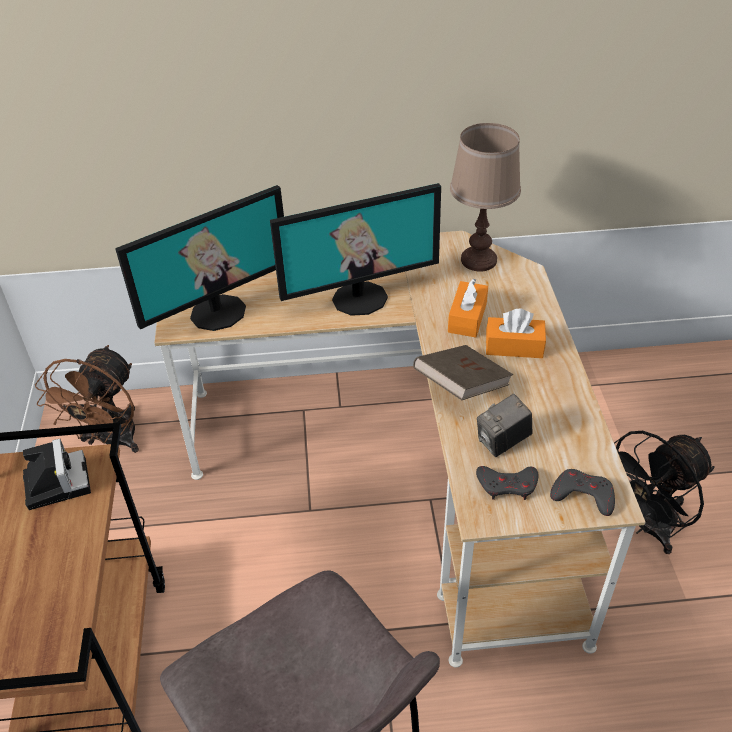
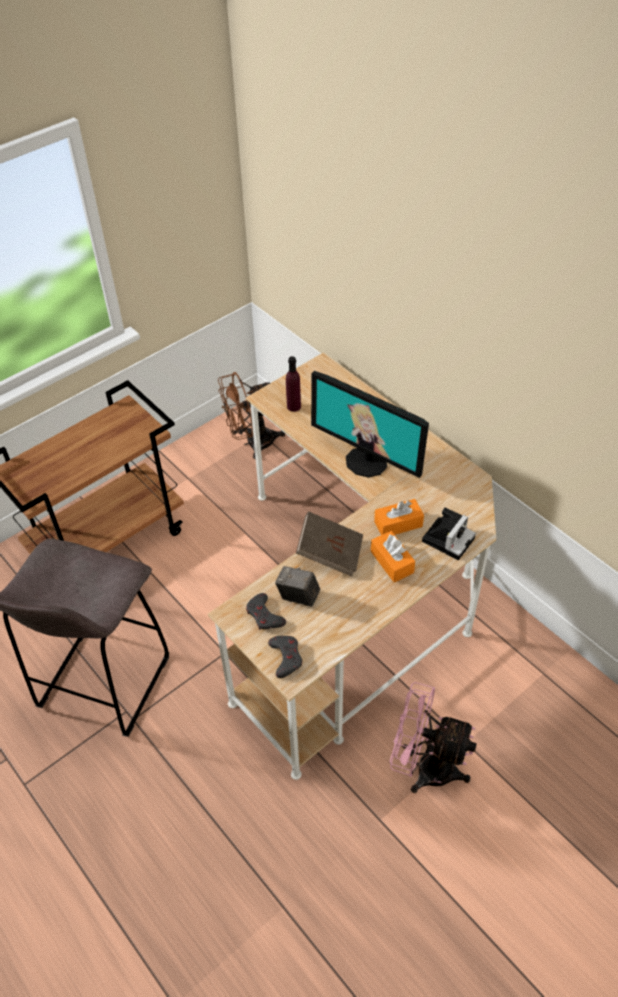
camera: 55 degrees right, 5 degrees up
camera [23,439,91,510] -> camera moved to [422,508,476,560]
monitor [115,185,284,331] -> purple bottle [286,356,301,412]
brown table lamp [450,123,521,271] -> none
black fan [614,431,715,554] -> pink fan [390,682,477,793]

